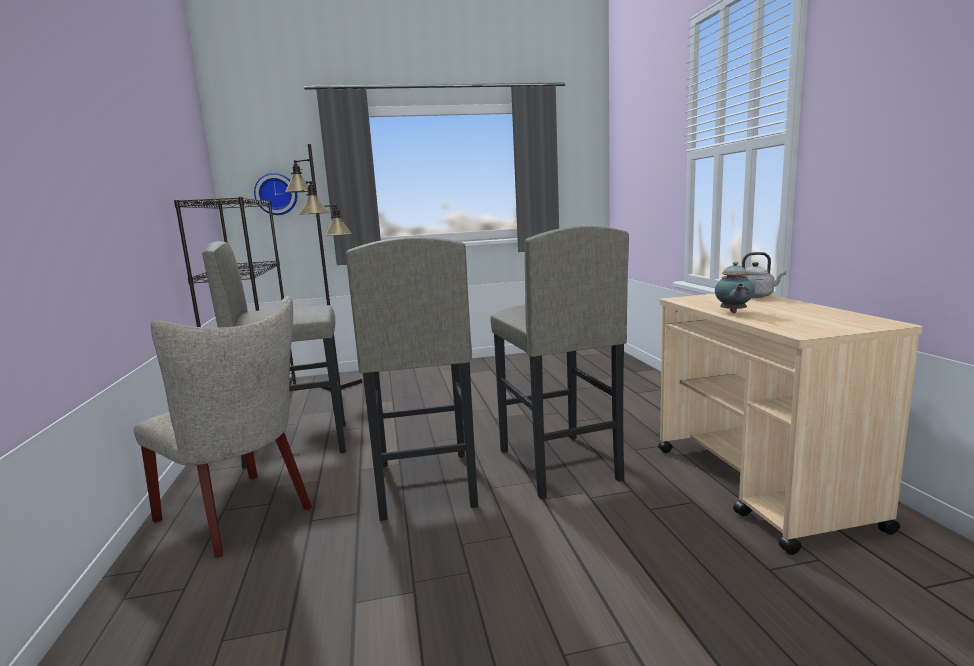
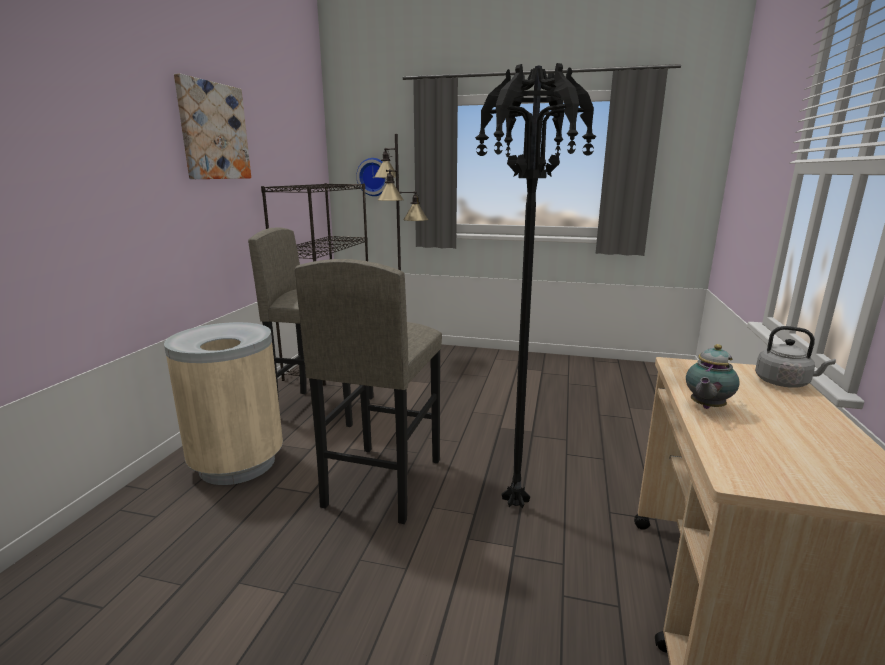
camera: 25 degrees right, 5 degrees up
beige chair [134,296,312,558] -> beige trash can [164,322,283,485]
grey stool [490,226,629,499] -> black floor lamp [475,63,596,508]
none -> picture [174,73,251,179]

